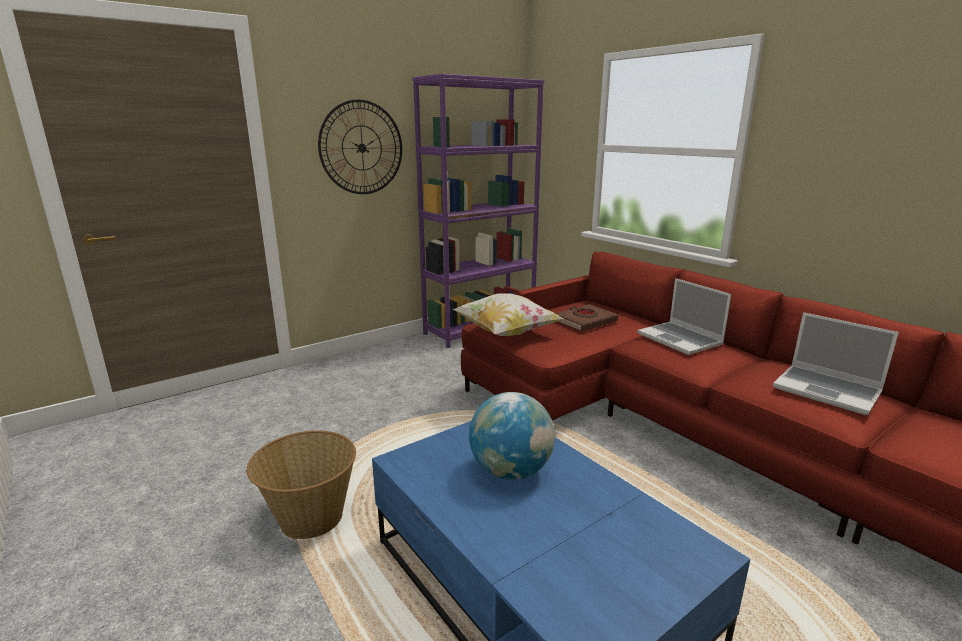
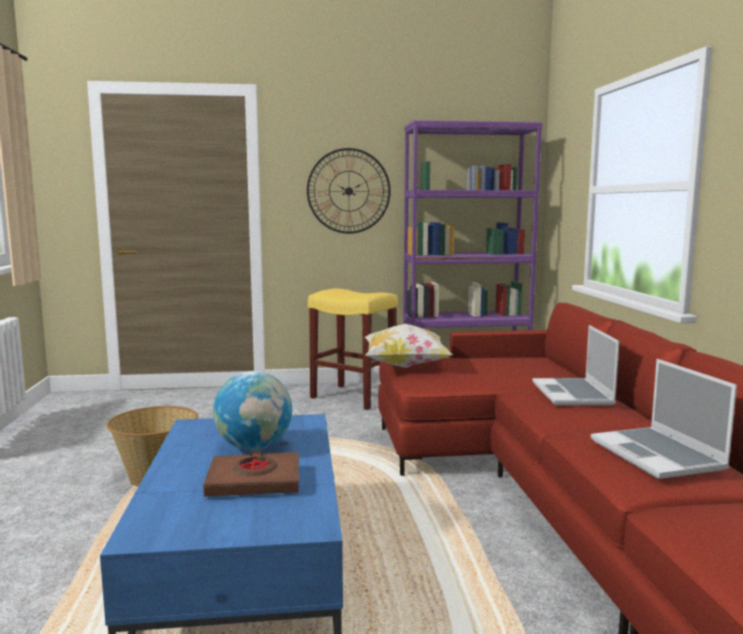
camera: 30 degrees right, 10 degrees down
brown book [555,304,618,332] -> brown book moved to [203,451,299,496]
none -> yellow stool [308,289,398,410]

